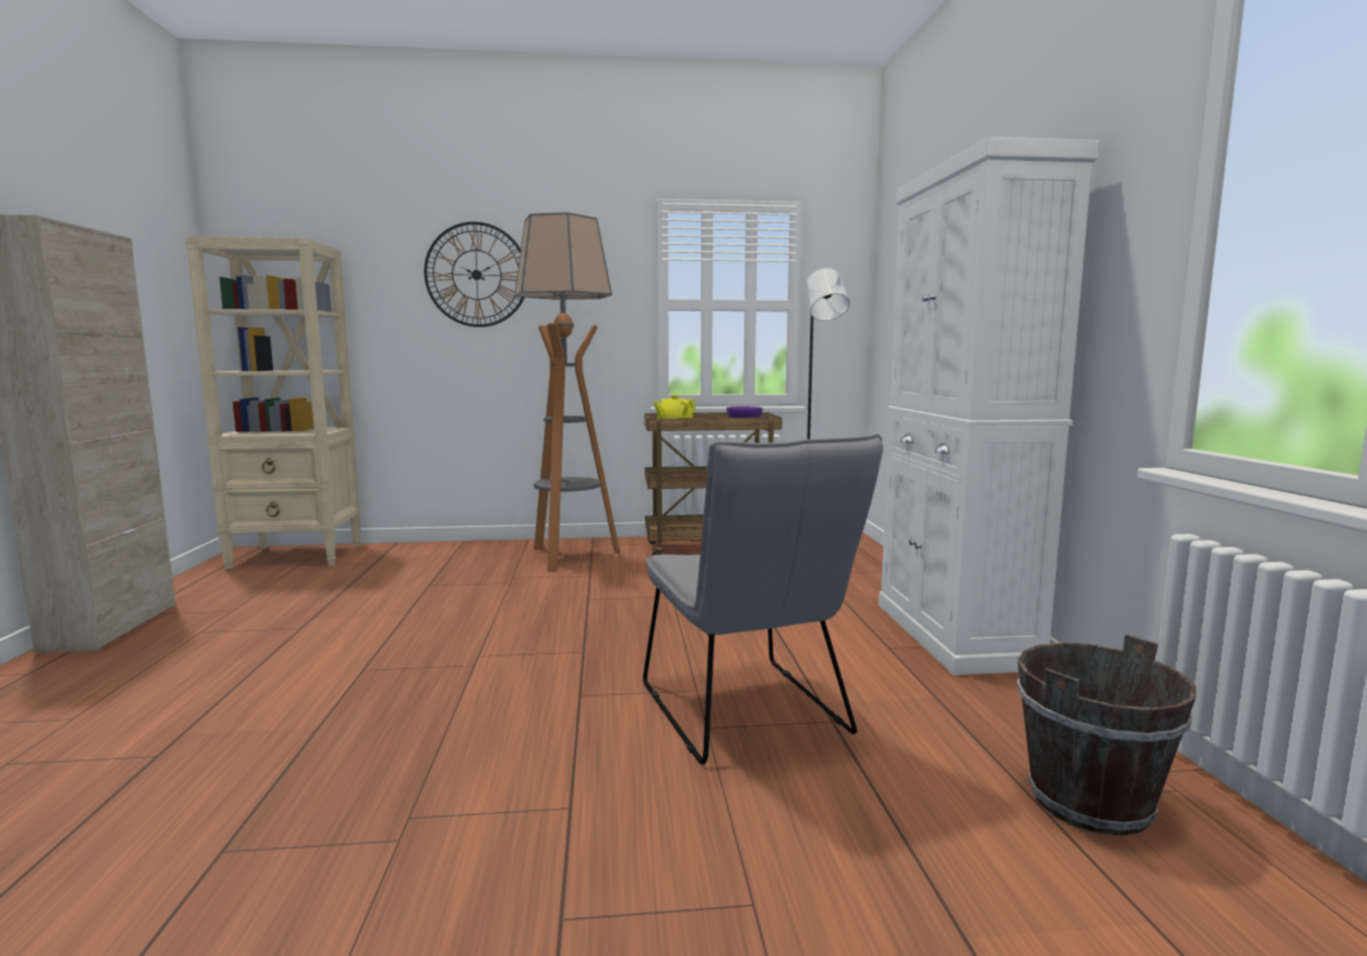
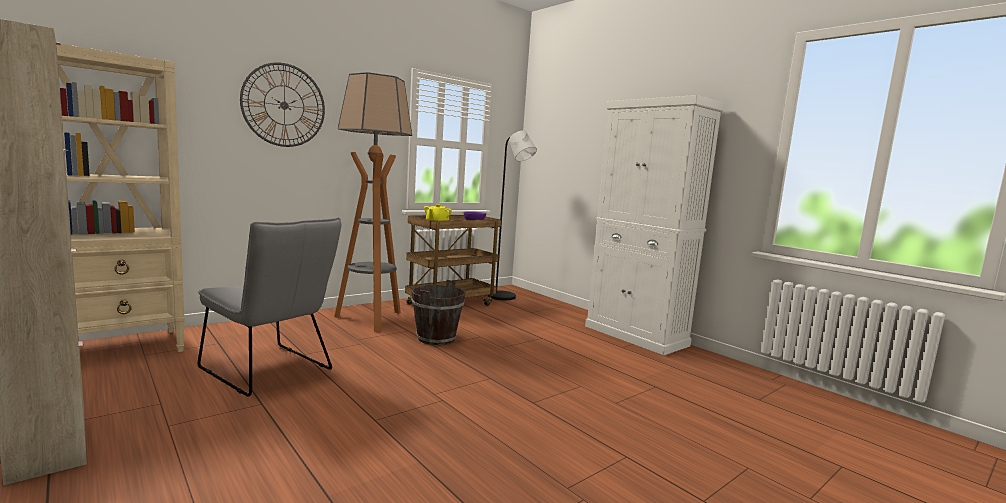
camera: 35 degrees left, 0 degrees up
grey chair [643,434,883,765] -> grey chair moved to [198,217,342,397]
brown bucket [1017,634,1196,836] -> brown bucket moved to [411,280,466,345]

